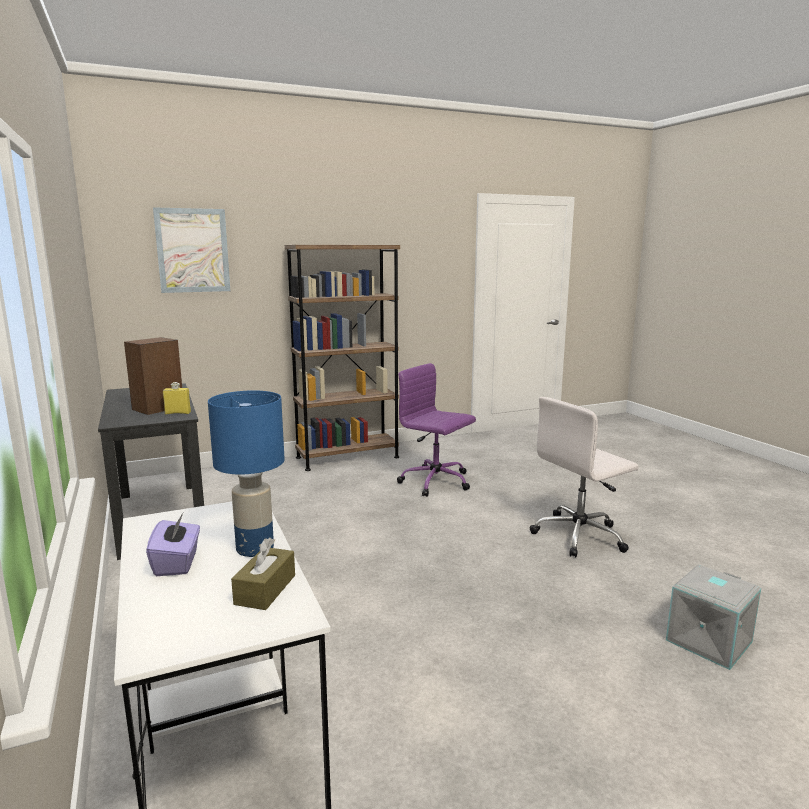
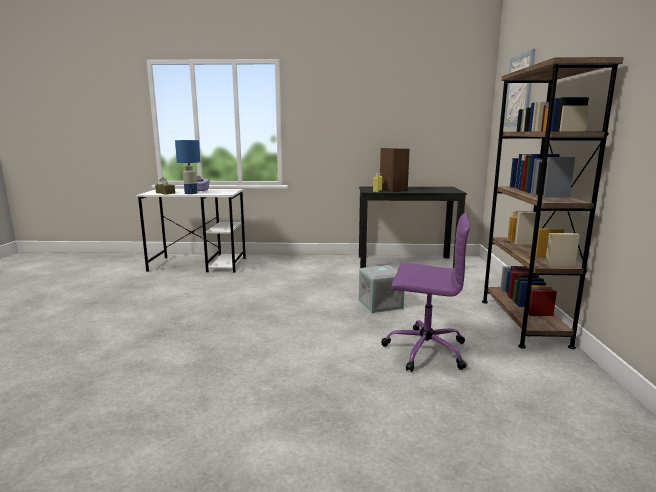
camera: 115 degrees right, 0 degrees up
purple office chair [397,363,476,497] -> purple office chair turned 45 degrees clockwise [381,213,470,372]
white office chair [529,397,638,557] -> none
grey storage box [666,565,761,670] -> grey storage box moved to [359,265,405,313]

